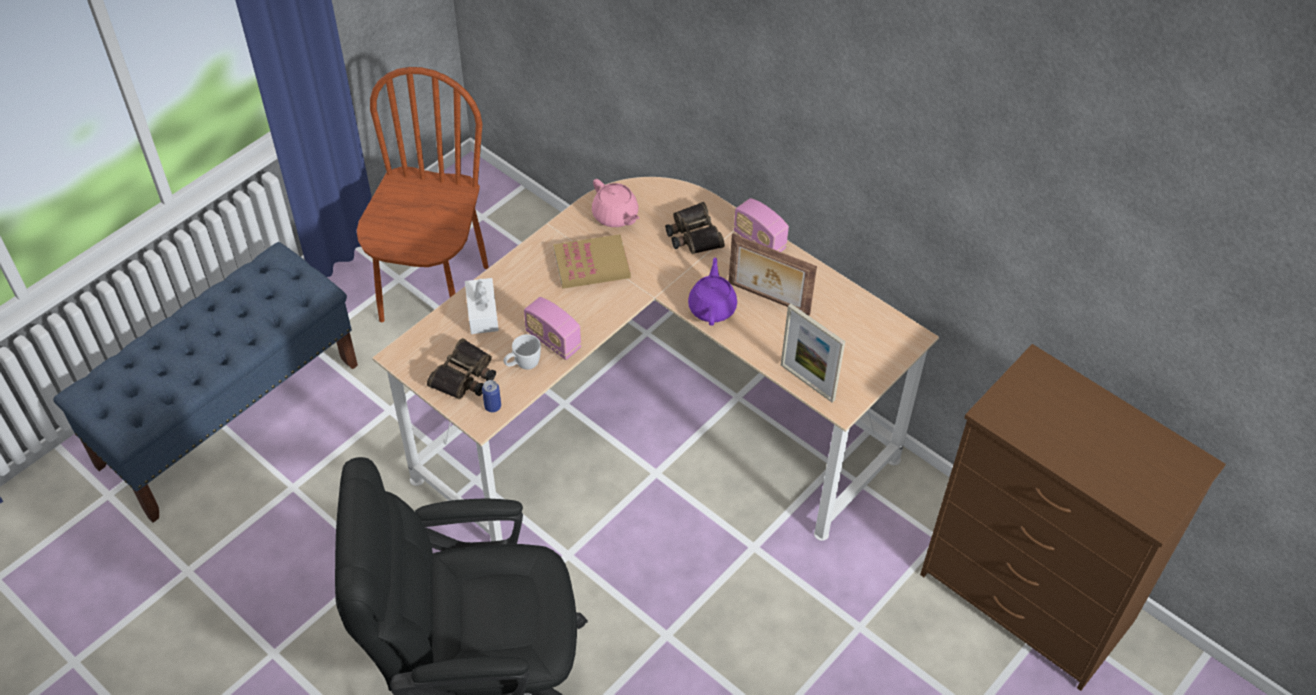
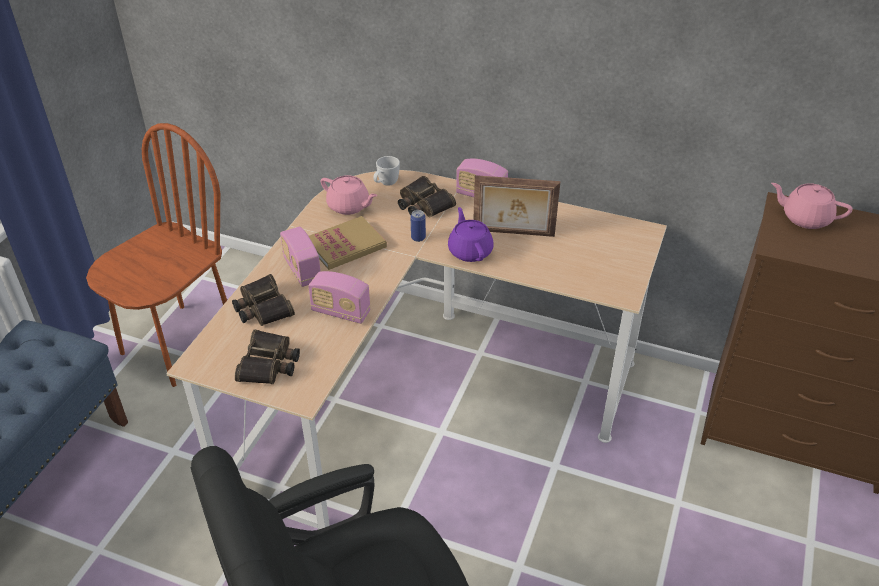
camera: 20 degrees left, 10 degrees down
brown chair [357,67,489,322] -> brown chair turned 45 degrees clockwise [86,123,227,387]
white tissue box [465,278,499,334] -> binoculars [232,274,295,326]
can [482,380,501,412] -> can moved to [411,210,426,242]
white mug [503,334,541,370] -> white mug moved to [373,156,400,186]
picture frame [781,304,845,403] -> none
none -> radio [280,227,321,287]
none -> pink teapot [771,183,852,229]

